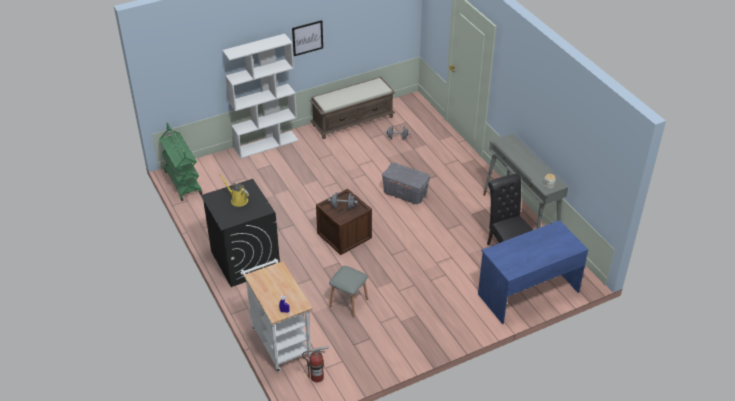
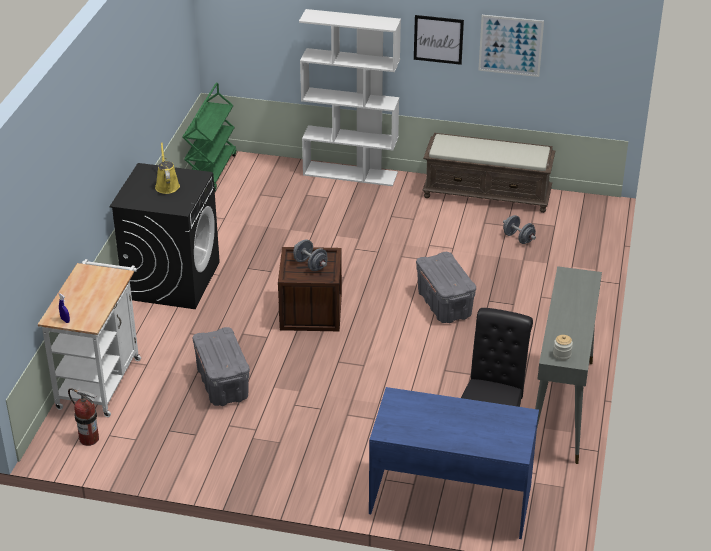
camera: 40 degrees right, 5 degrees down
grey stool [329,266,368,317] -> grey storage box [193,327,250,406]
none -> picture [478,15,544,77]

